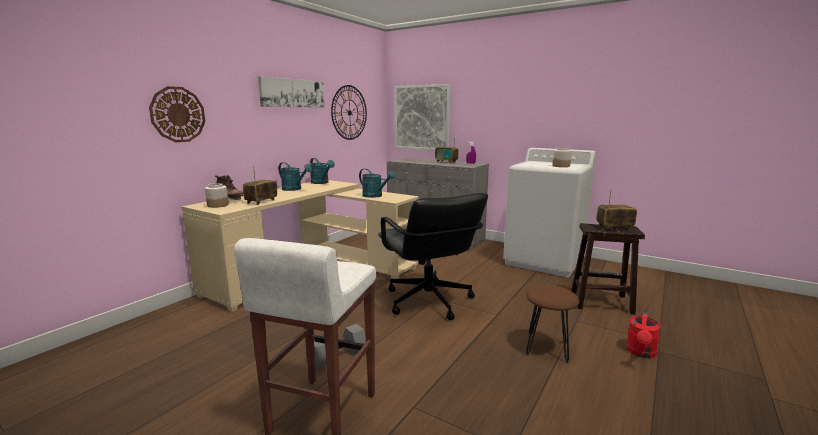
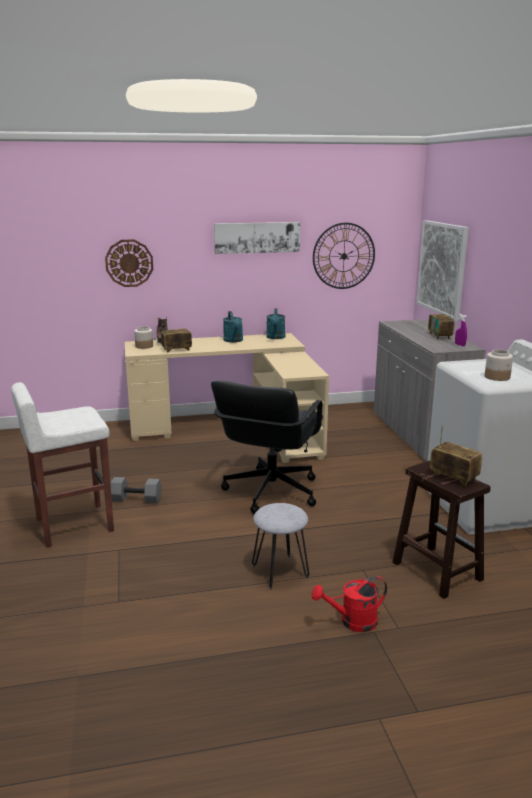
camera: 45 degrees right, 5 degrees up
turquoise watering can [359,169,396,198] -> none
brown stool [526,285,579,363] -> grey stool [252,503,309,589]

